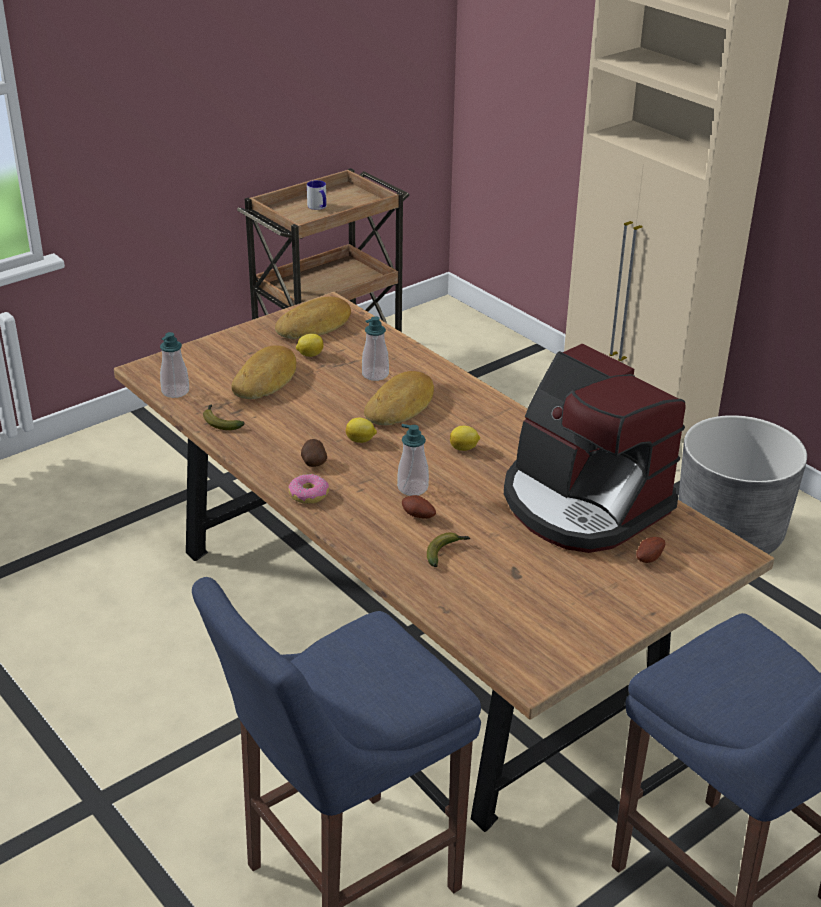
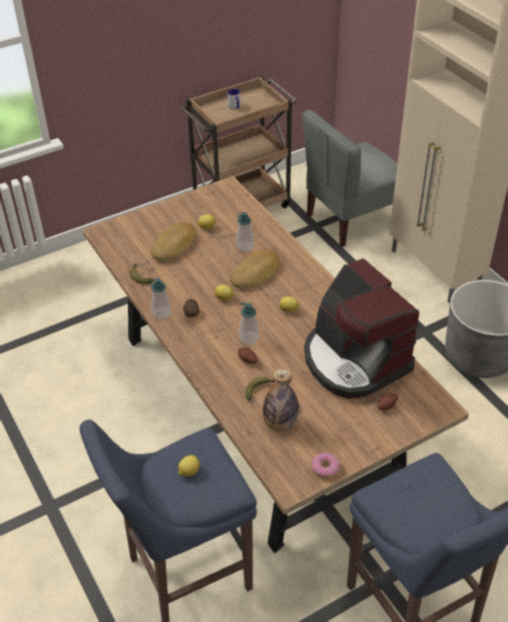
camera: 10 degrees right, 10 degrees up
soap dispenser [160,332,189,398] -> soap dispenser moved to [151,278,171,319]
bread [275,296,351,339] -> none
donut [288,474,329,504] -> donut moved to [311,452,340,478]
none -> lemon [178,455,199,477]
none -> bottle [263,369,299,432]
none -> grey chair [302,110,398,247]

